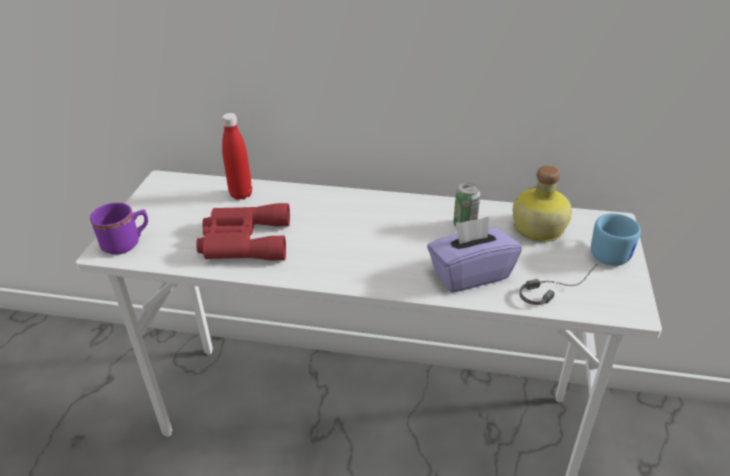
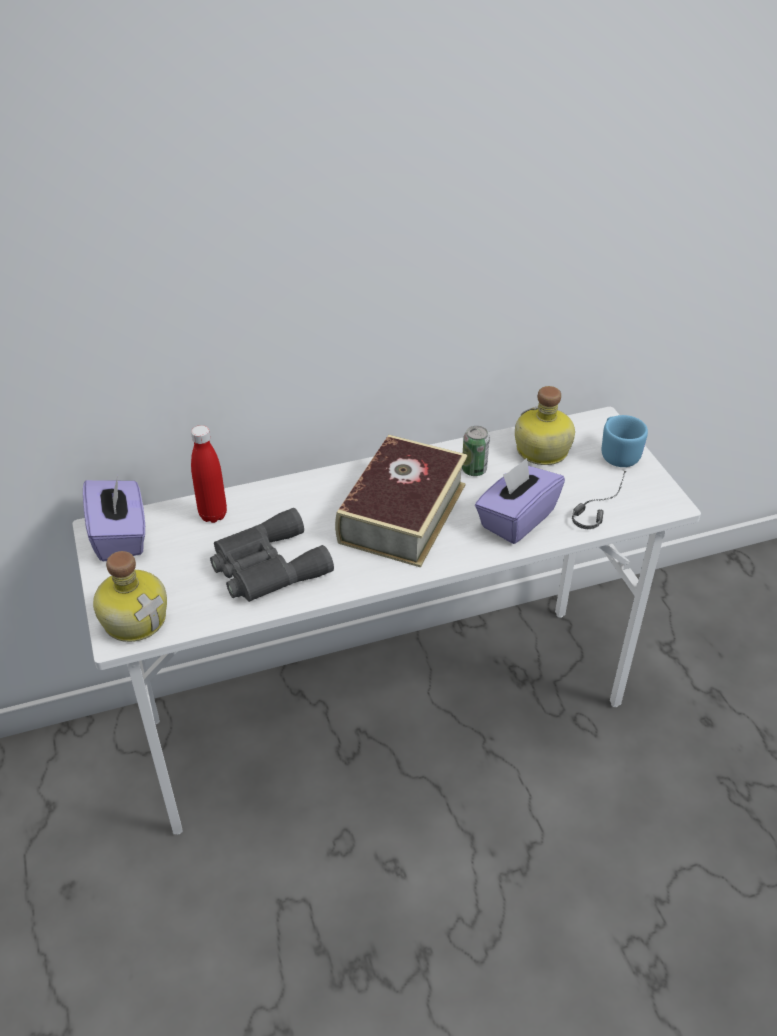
camera: 30 degrees left, 5 degrees up
purple mug [90,203,148,255] -> bottle [93,551,167,642]
red binoculars [196,203,290,261] -> grey binoculars [210,508,334,602]
none -> purple tissue box [83,475,145,562]
none -> book [335,435,468,568]

